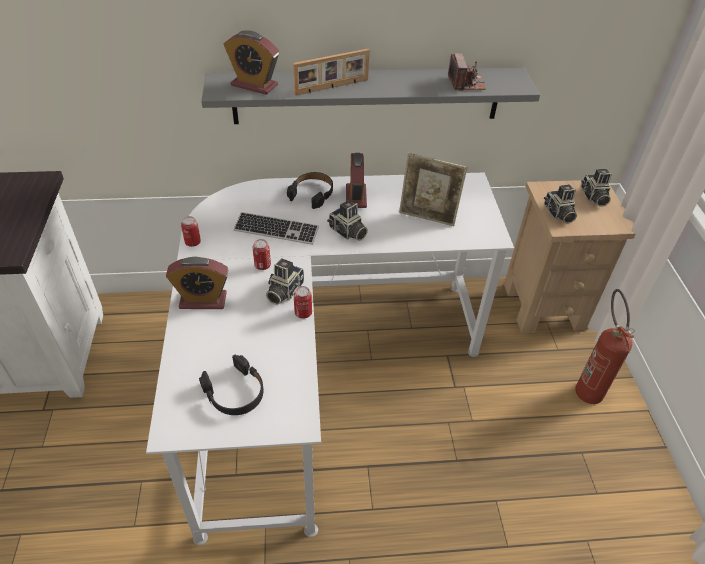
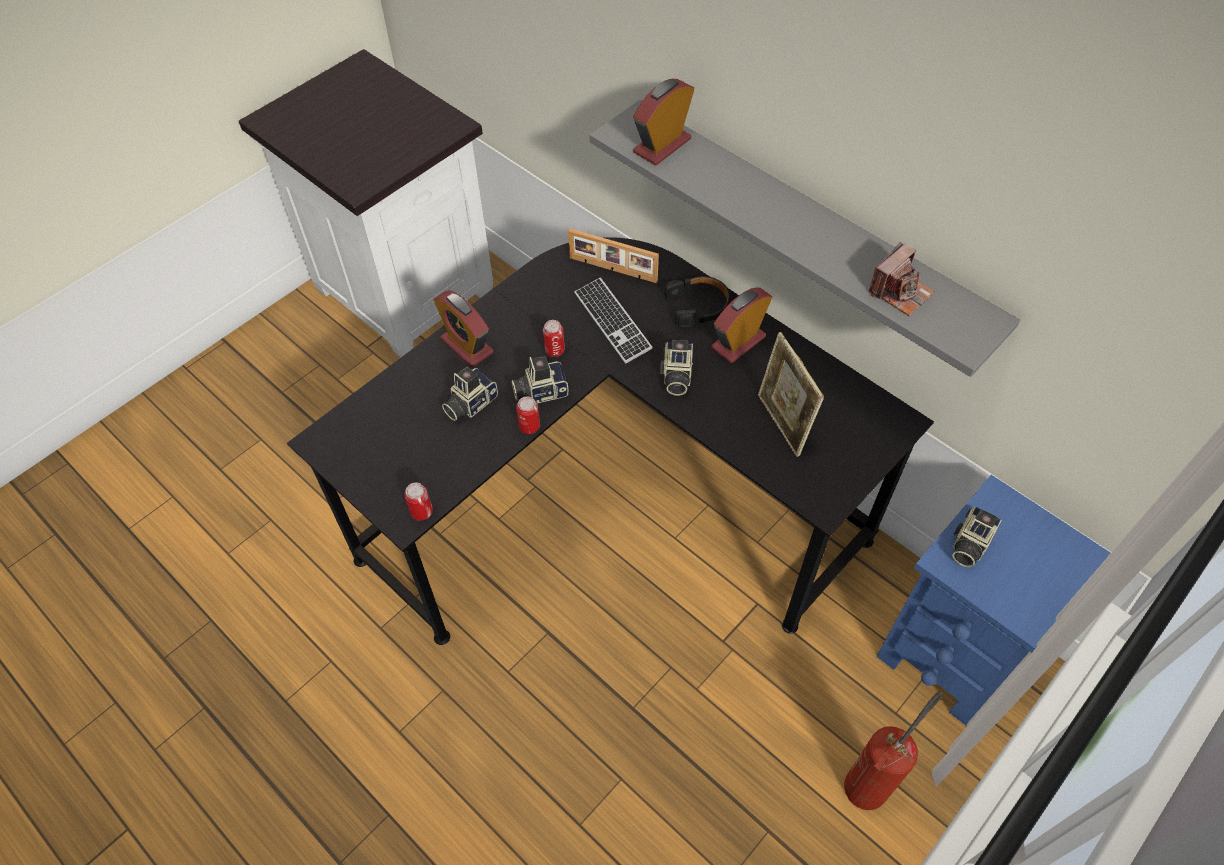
camera: 50 degrees right, 10 degrees up
white desk [146,172,514,545] -> black desk [287,237,934,645]
can [181,216,201,247] -> can moved to [404,483,433,521]
black headphones [199,355,264,415] -> none
alarm clock [224,30,279,95] -> alarm clock turned 60 degrees clockwise [633,79,694,165]
picture frame [293,49,370,96] -> picture frame moved to [568,229,659,283]
beige nightstand [504,180,636,333] -> blue nightstand [876,475,1111,726]
camera [581,169,612,207] -> camera moved to [442,367,498,421]

